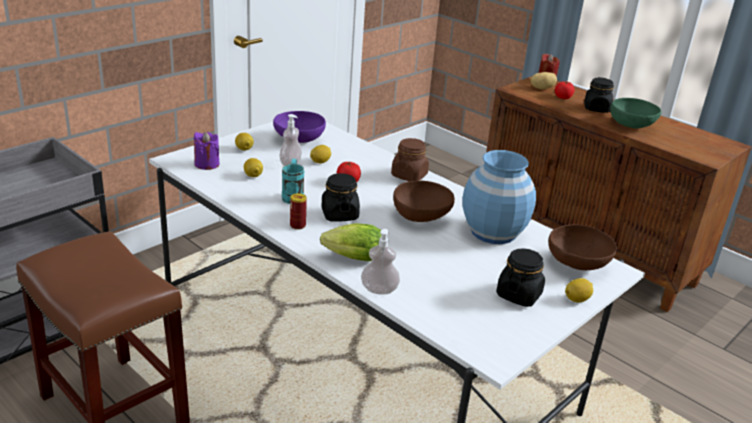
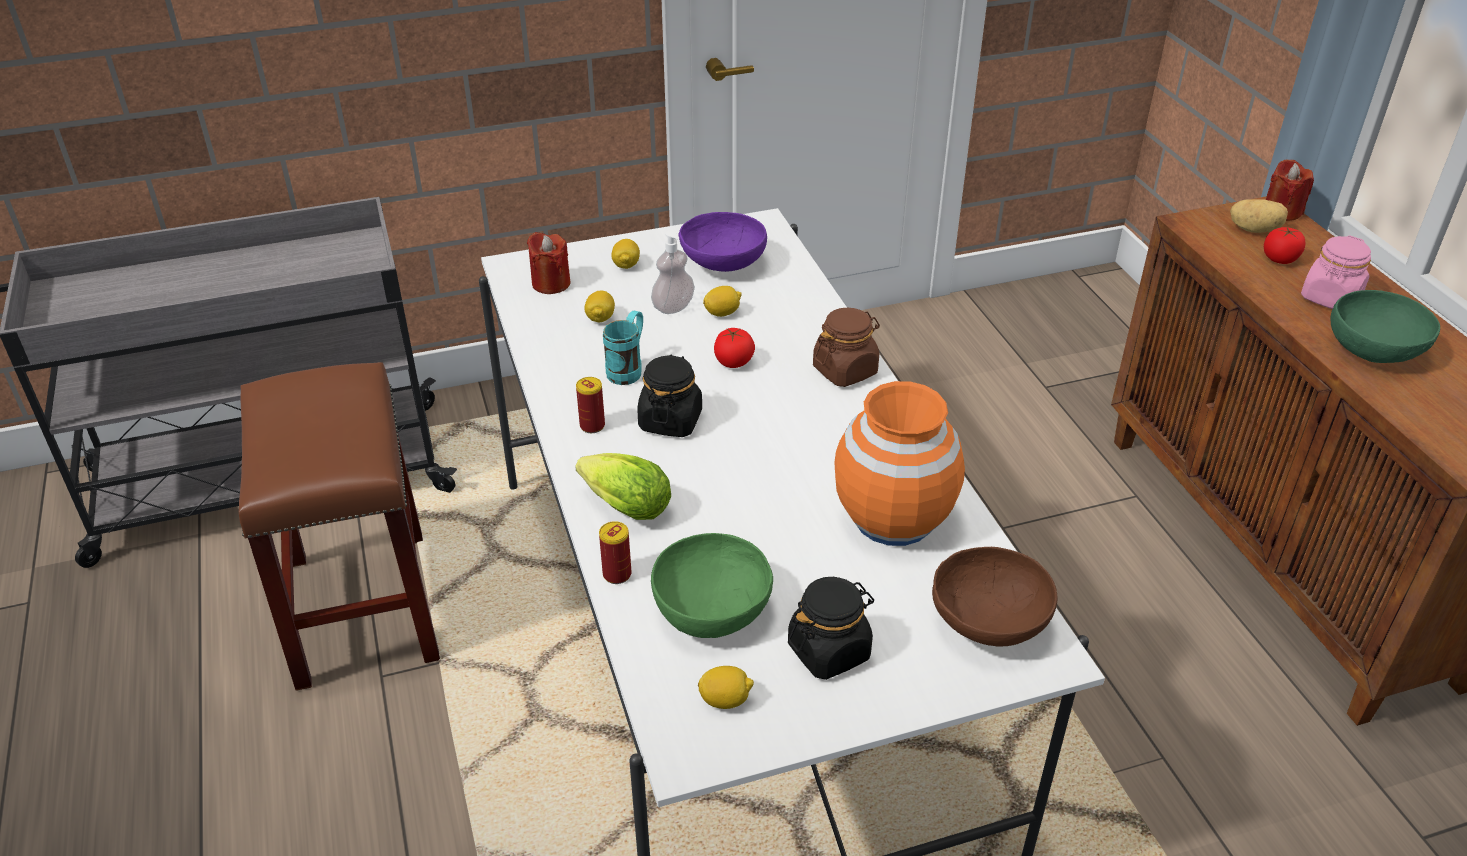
camera: 30 degrees right, 10 degrees up
purple candle [194,132,219,170] -> red candle [527,232,570,294]
soap dispenser [361,229,400,295] -> can [599,521,632,584]
brown bowl [393,181,455,222] -> none
blue vase [462,150,536,244] -> orange vase [834,381,965,546]
lemon [565,278,593,303] -> lemon moved to [698,666,754,709]
black jar [584,77,614,113] -> pink jar [1301,235,1371,309]
none -> green bowl [651,533,773,638]

